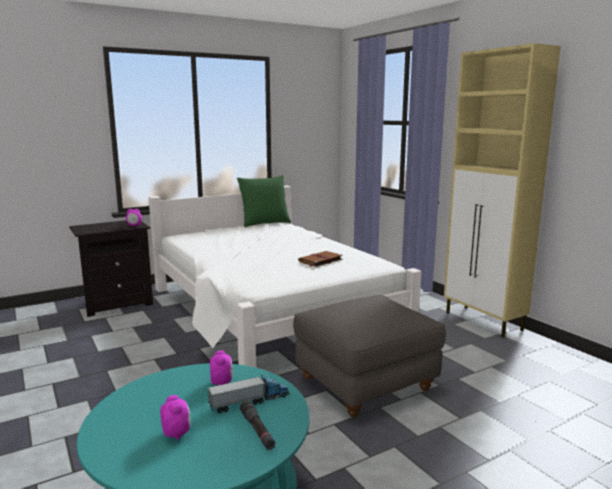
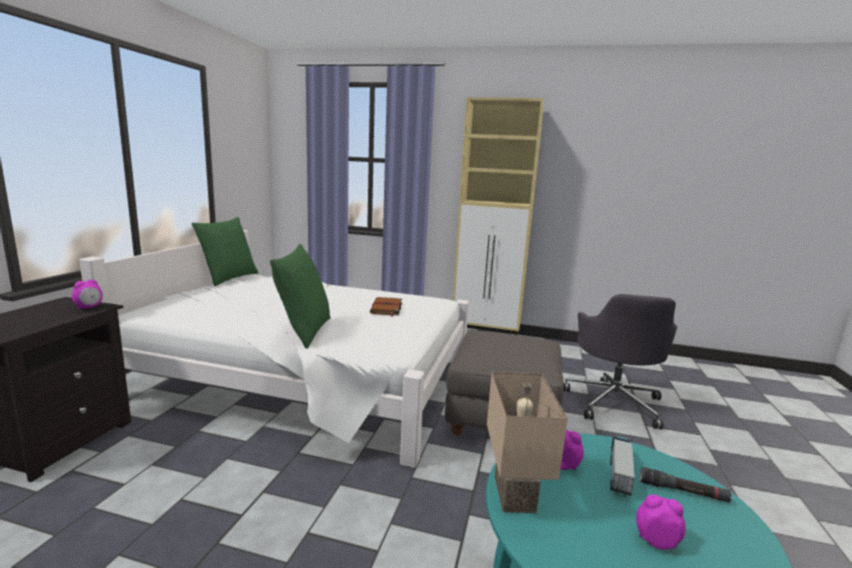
camera: 45 degrees left, 0 degrees up
none -> green pillow [270,244,331,349]
none -> beige table lamp [487,372,568,514]
none -> grey office chair [564,294,677,429]

